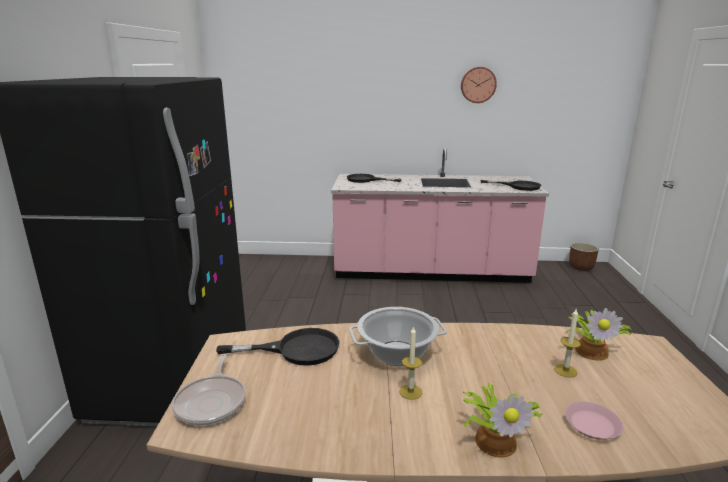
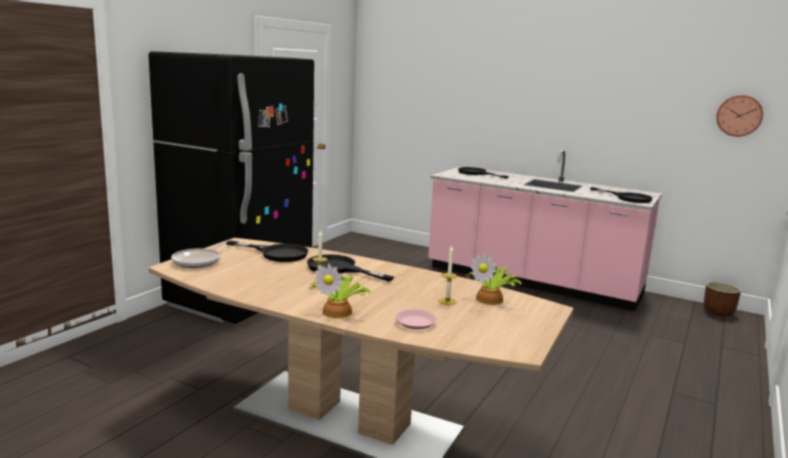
camera: 25 degrees right, 5 degrees down
cooking pot [349,307,447,366] -> black frying pan [307,254,394,282]
wall clock [461,67,497,103] -> wall clock moved to [716,95,763,137]

